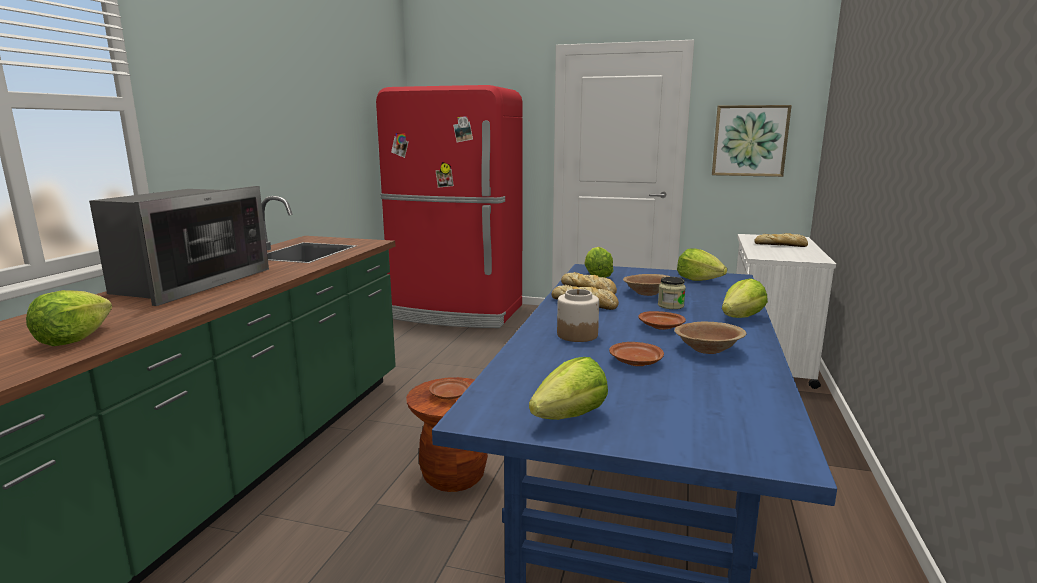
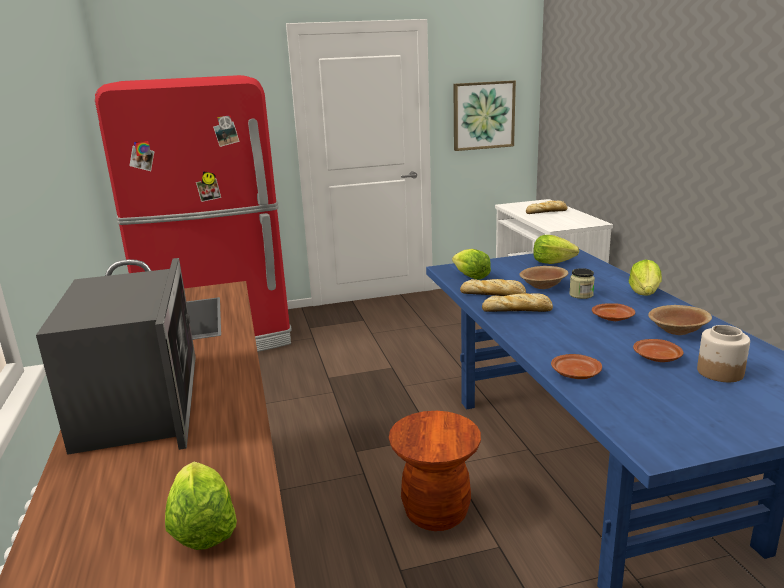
camera: 30 degrees left, 5 degrees up
brown plate [429,379,470,400] -> brown plate moved to [551,354,602,379]
lettuce [529,357,608,420] -> none
jar [557,289,599,342] -> jar moved to [697,325,750,382]

